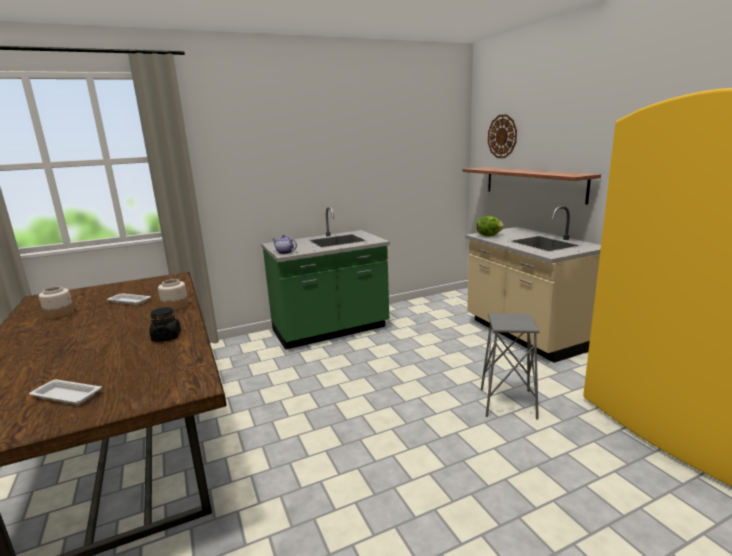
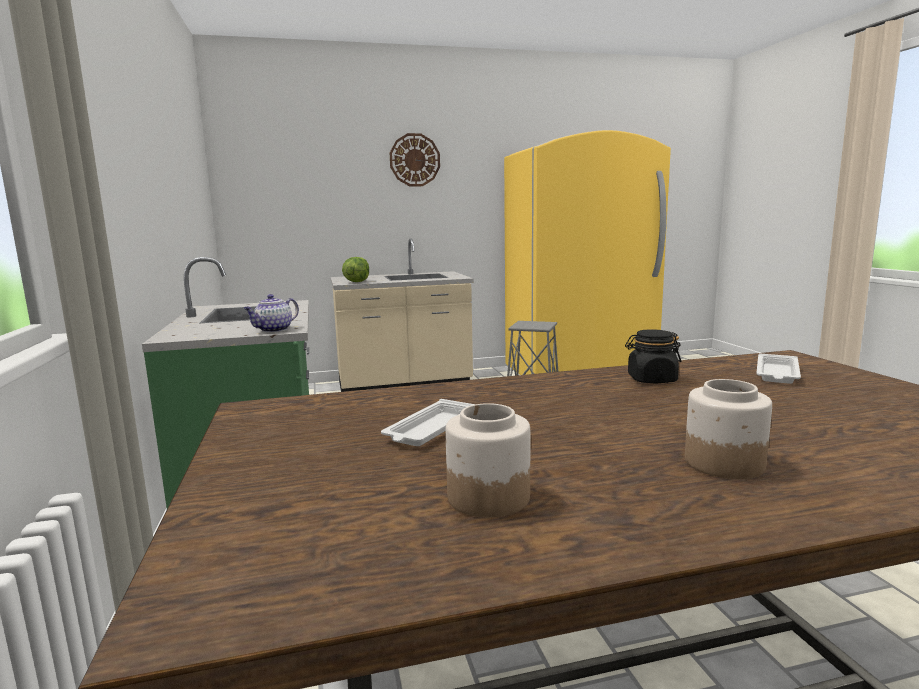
camera: 80 degrees left, 5 degrees down
white tray [29,379,102,405] -> white tray moved to [756,353,801,384]
jar [158,279,188,311] -> jar moved to [685,379,772,479]
shelf [462,167,601,205] -> none
wall clock [488,114,517,158] -> wall clock moved to [390,133,440,187]

